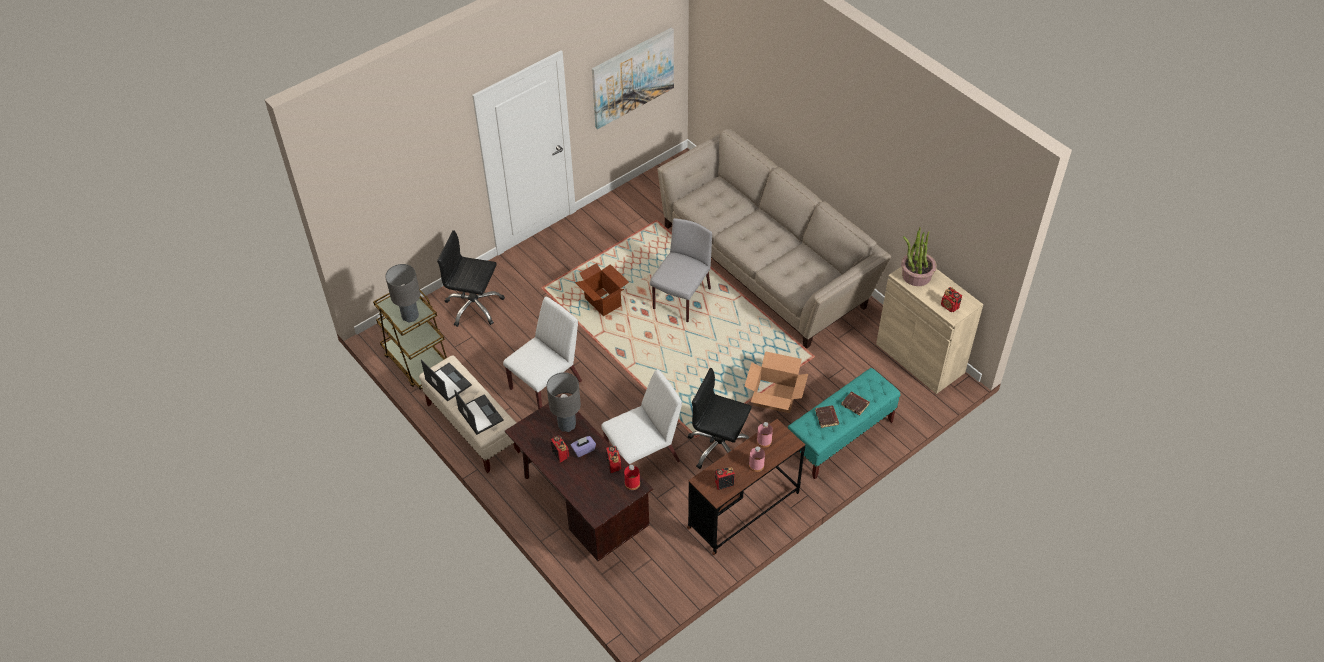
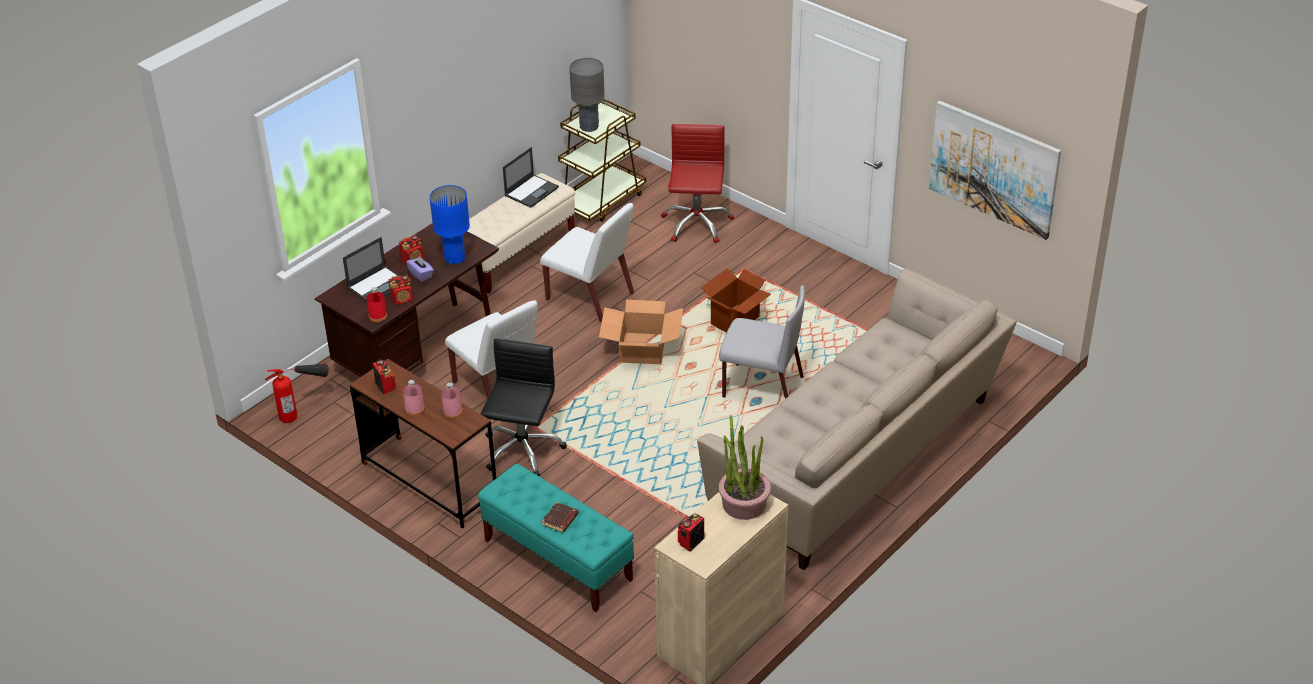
camera: 80 degrees right, 10 degrees down
black office chair [437,230,505,327] -> red office chair [661,124,734,243]
laptop [454,390,504,435] -> laptop moved to [343,237,399,302]
grey table lamp [547,372,581,432] -> blue table lamp [429,185,470,264]
cardboard box [744,351,808,413] -> cardboard box moved to [599,300,683,365]
brown book [815,405,839,428] -> none
none -> fire extinguisher [265,363,329,423]

